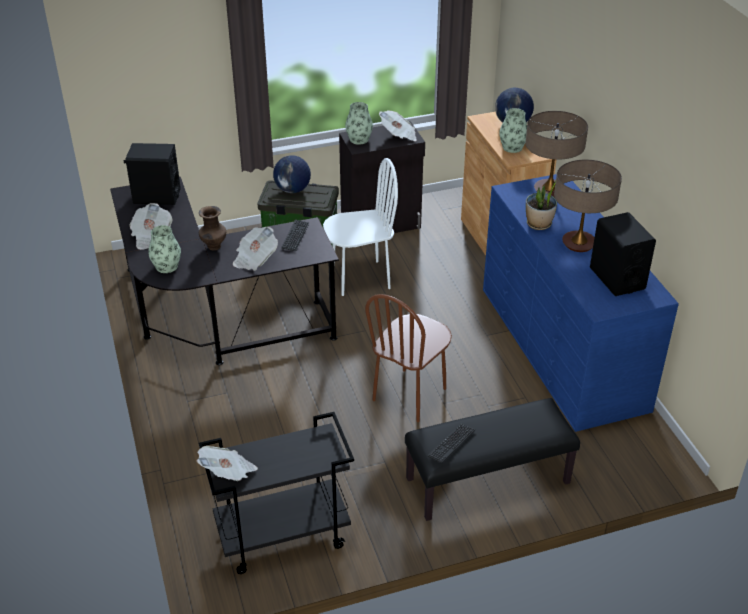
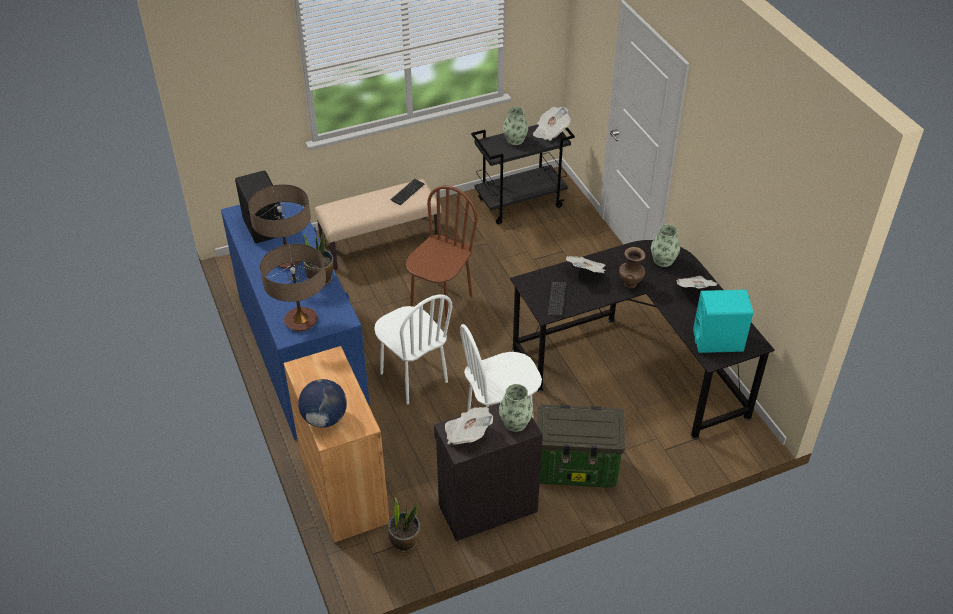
camera: 175 degrees right, 5 degrees up
black speaker [124,143,181,205] -> turquoise speaker [693,290,753,353]
globe [273,155,311,193] -> none
black bench [405,398,580,521] -> beige bench [315,179,442,270]
vase [499,108,527,153] -> vase moved to [503,107,528,145]
none -> white chair [374,295,452,404]
none -> potted plant [388,498,420,552]

